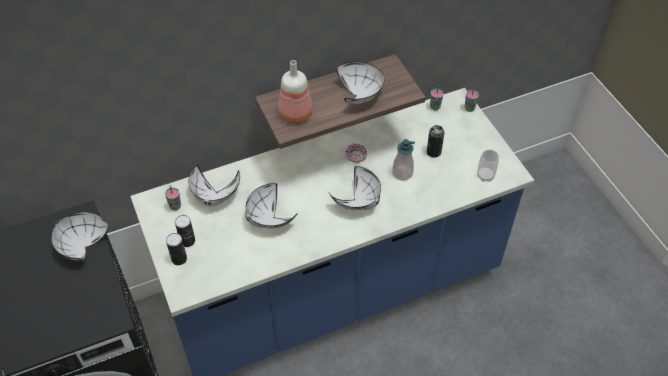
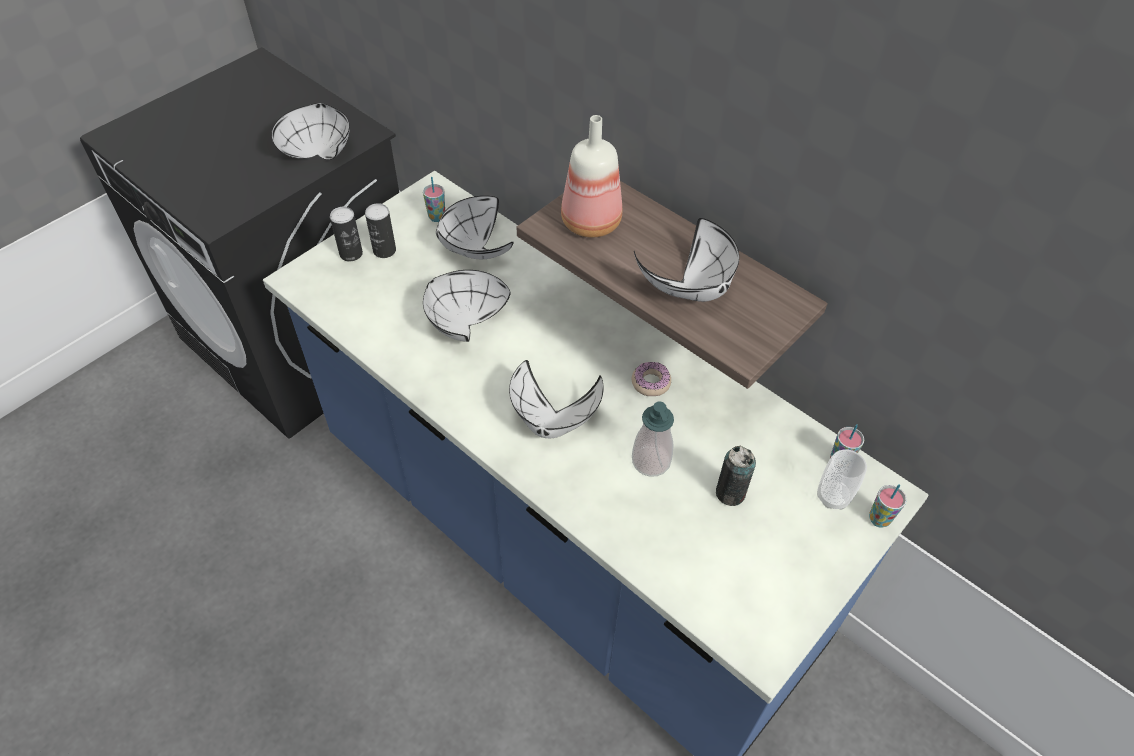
camera: 65 degrees right, 0 degrees up
cup [477,149,499,182] -> cup moved to [817,449,867,510]

